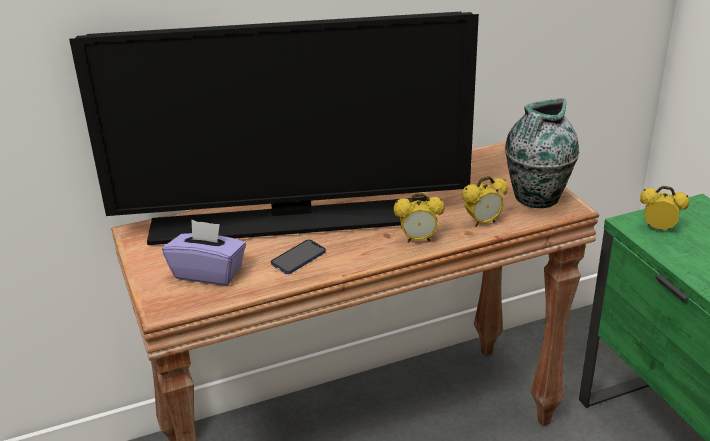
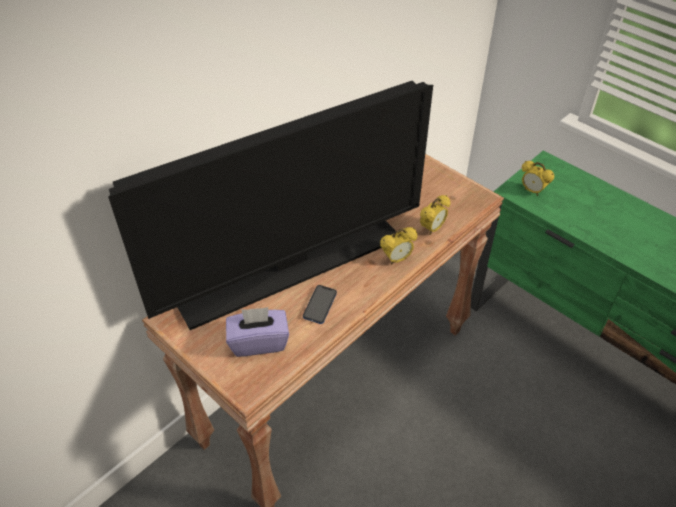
camera: 25 degrees left, 15 degrees up
vase [505,98,579,208] -> none
alarm clock [640,186,689,230] -> alarm clock turned 135 degrees counterclockwise [522,161,554,196]

